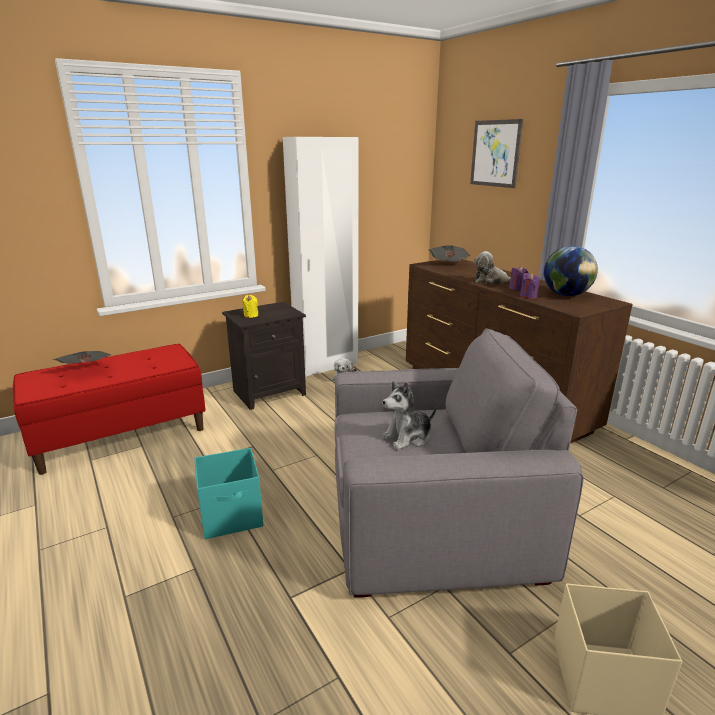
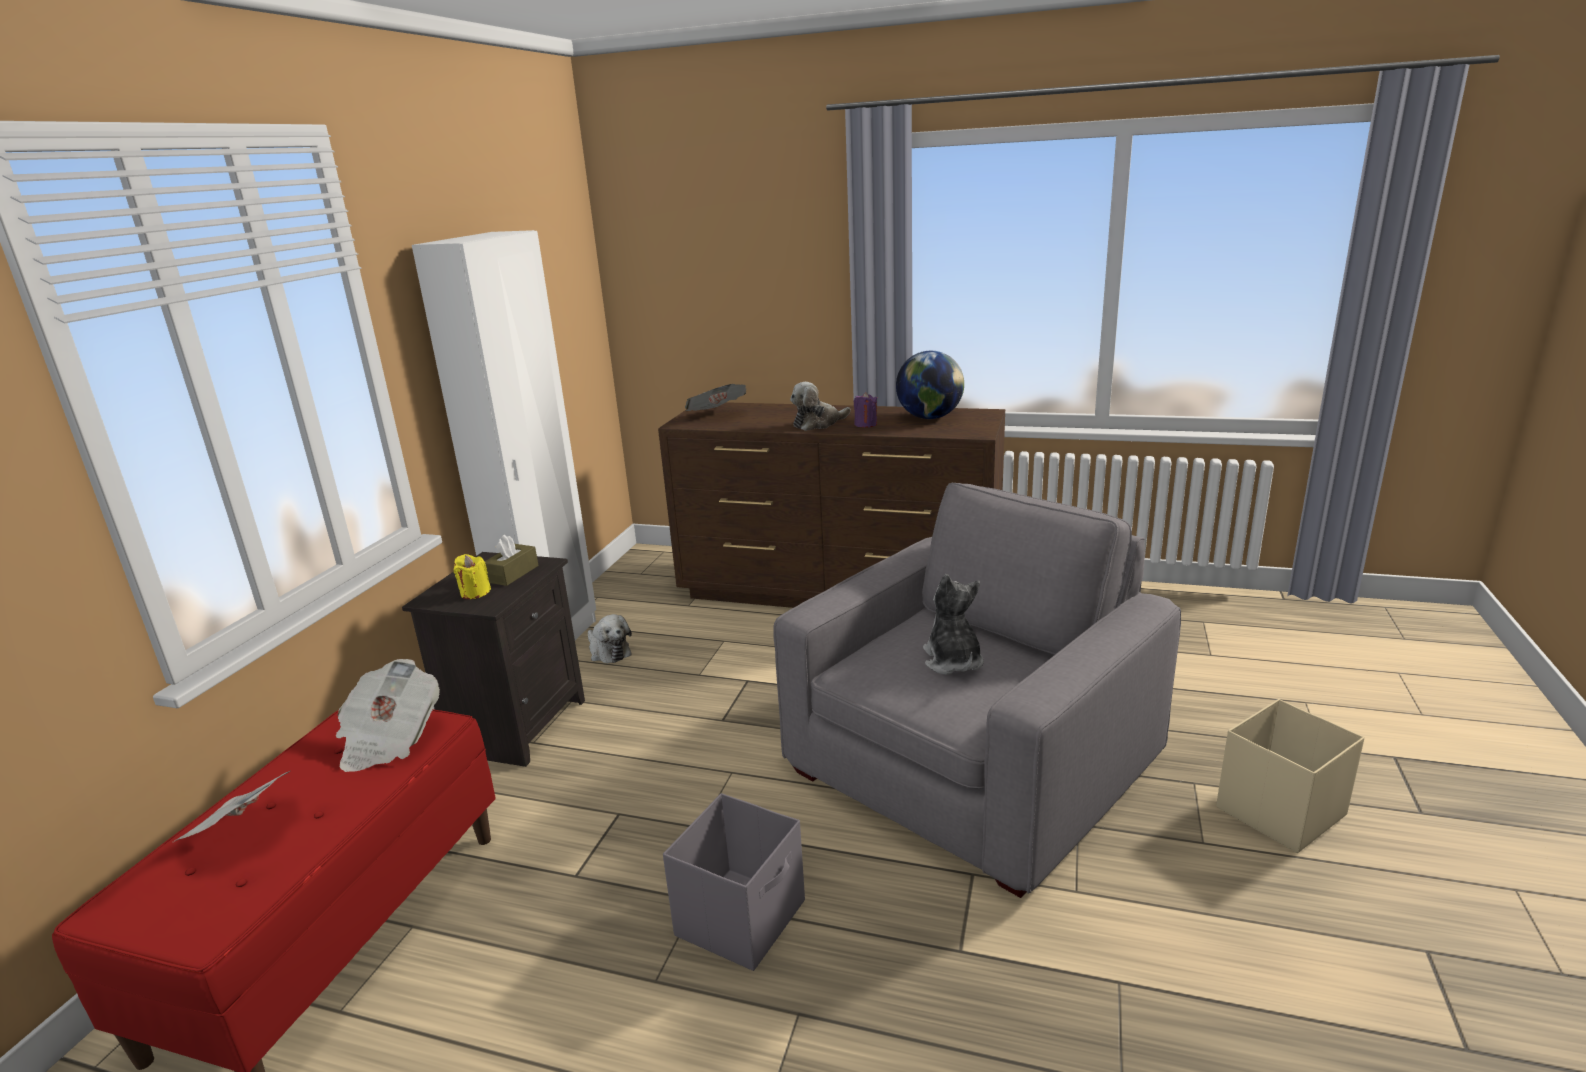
camera: 40 degrees left, 0 degrees up
turquoise storage box [195,448,263,539] -> grey storage box [663,793,805,971]
plush toy [382,381,436,450] -> plush toy turned 150 degrees clockwise [923,574,984,675]
picture [470,119,523,188] -> none
purple candle [520,273,540,299] -> none
none -> newspaper [336,659,440,772]
none -> brown tissue box [484,534,539,586]

